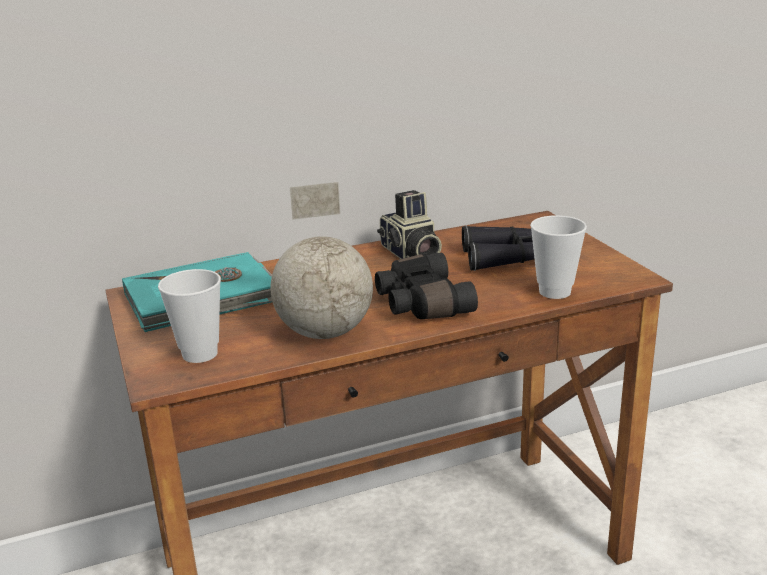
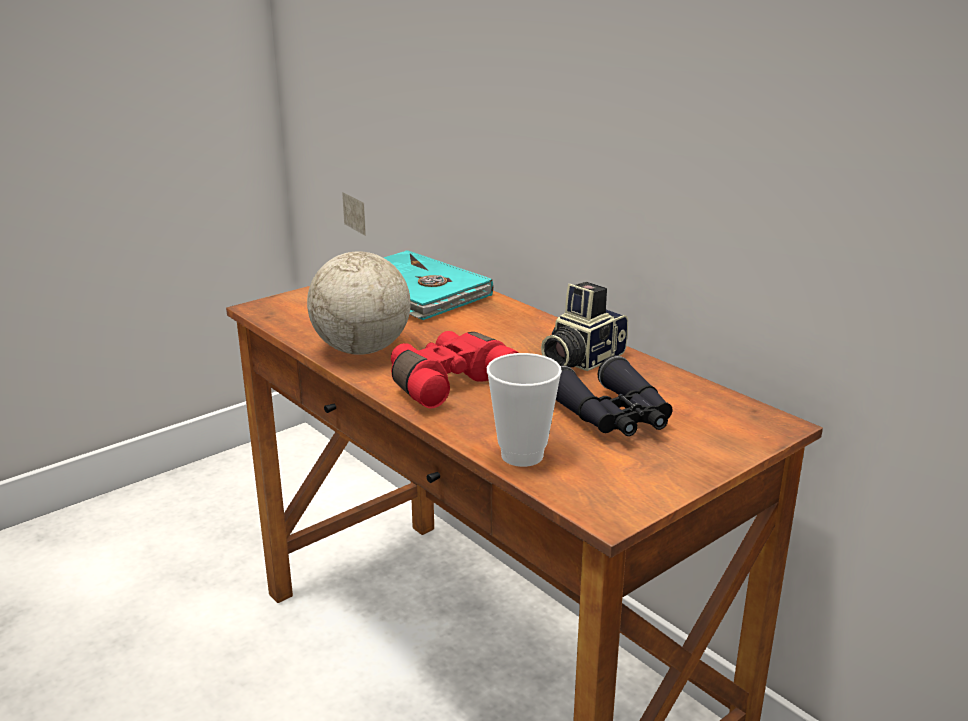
camera: 70 degrees right, 0 degrees up
cup [158,269,221,363] -> none
black binoculars [375,253,478,319] -> red binoculars [391,331,519,408]

